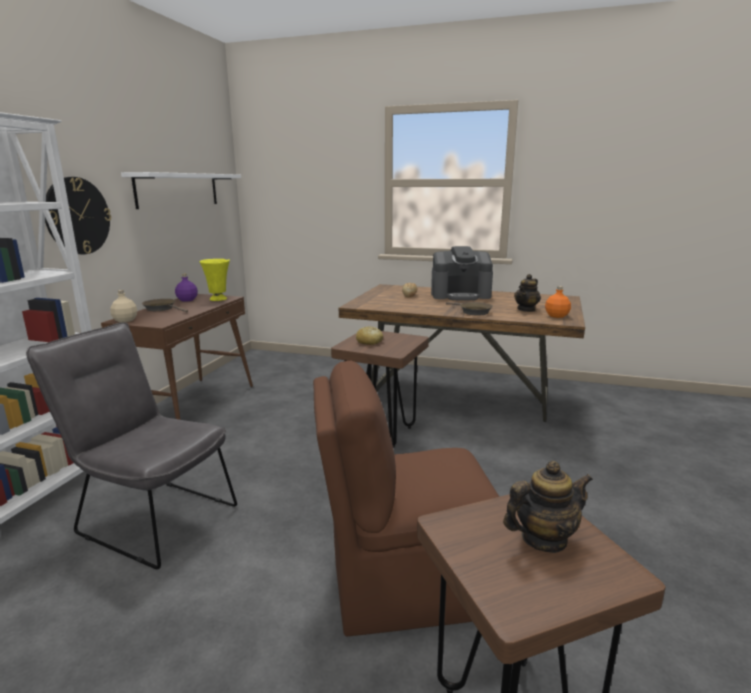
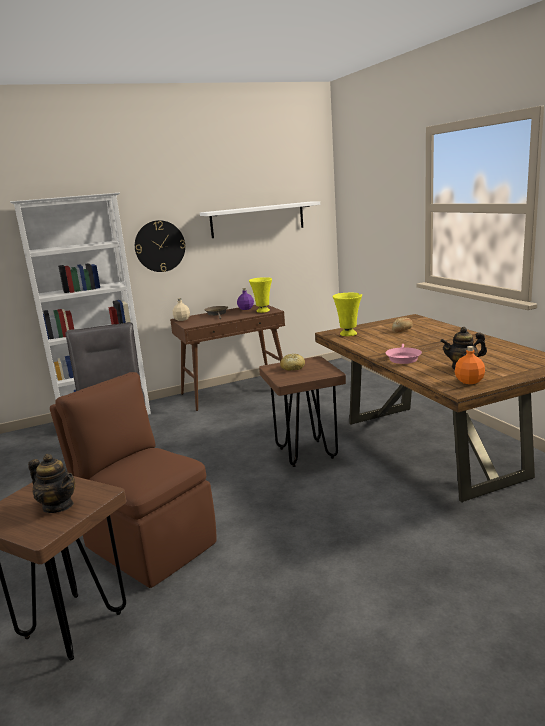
camera: 50 degrees right, 0 degrees up
coffee machine [431,246,493,300] -> none
brown frying pan [446,302,493,316] -> pink frying pan [386,344,422,364]
none -> yellow vase [333,293,362,336]

